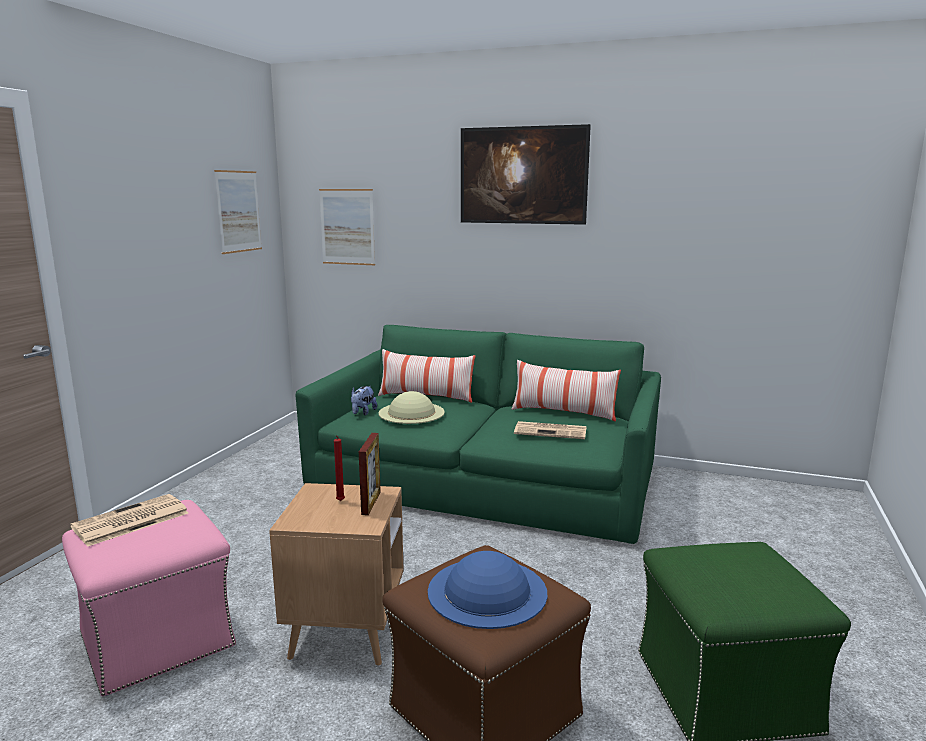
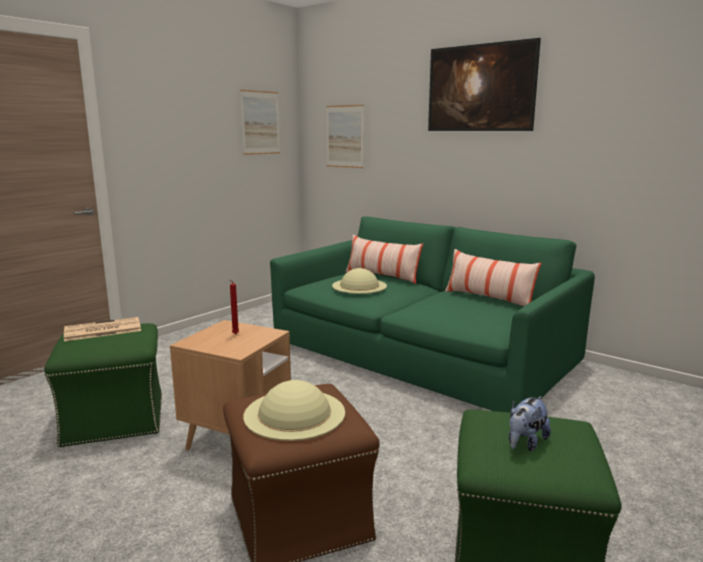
camera: 20 degrees right, 0 degrees up
pink ottoman [62,500,236,696] -> green ottoman [44,323,162,447]
plush toy [351,386,377,415] -> plush toy moved to [509,396,551,451]
picture frame [359,433,381,515] -> none
blue hat [428,551,547,629] -> beige hat [243,380,345,441]
newspaper [514,421,586,439] -> none

